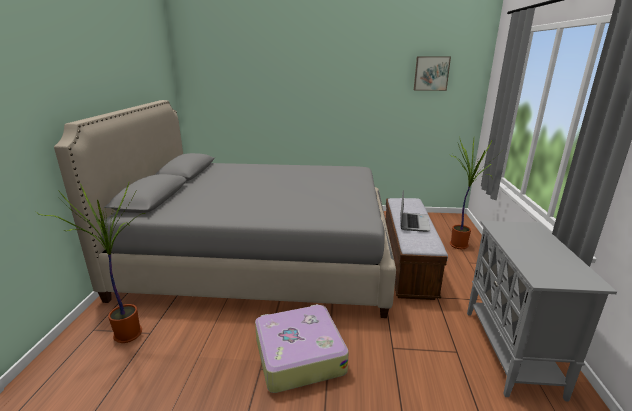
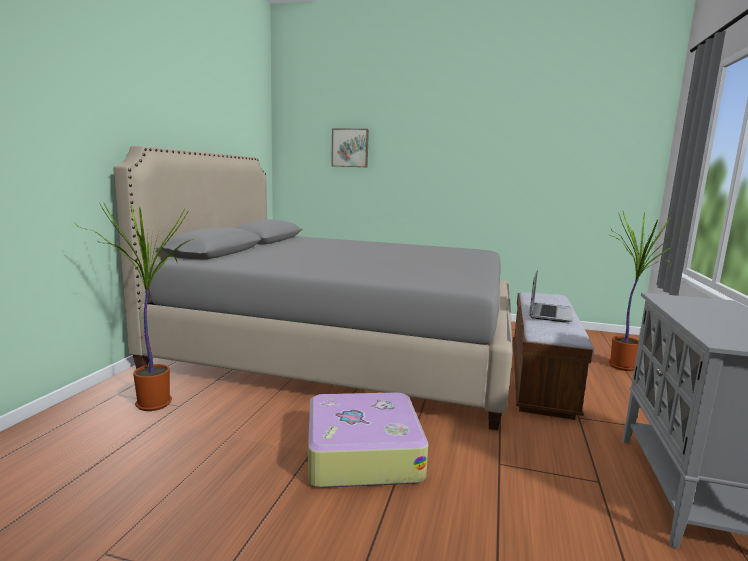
camera: 10 degrees right, 10 degrees down
picture [414,57,451,91] -> picture moved to [331,128,369,167]

